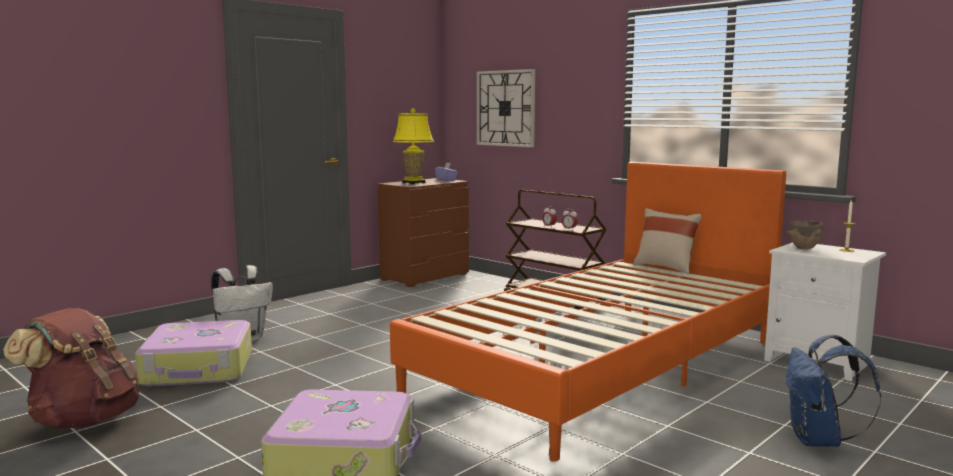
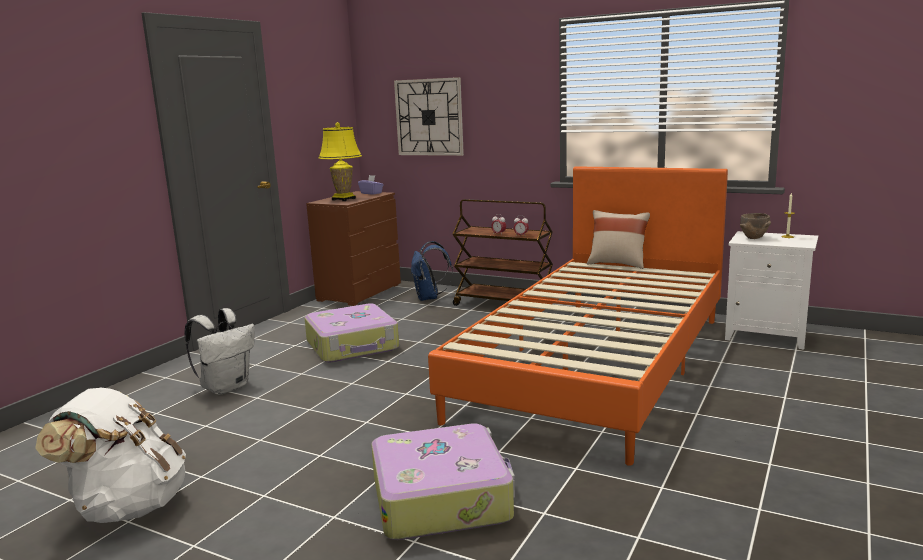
camera: 15 degrees left, 5 degrees up
brown backpack [3,308,139,428] -> white backpack [35,388,186,523]
suitcase [135,320,252,386] -> suitcase moved to [304,303,399,363]
blue backpack [785,335,881,447] -> blue backpack moved to [411,241,453,301]

